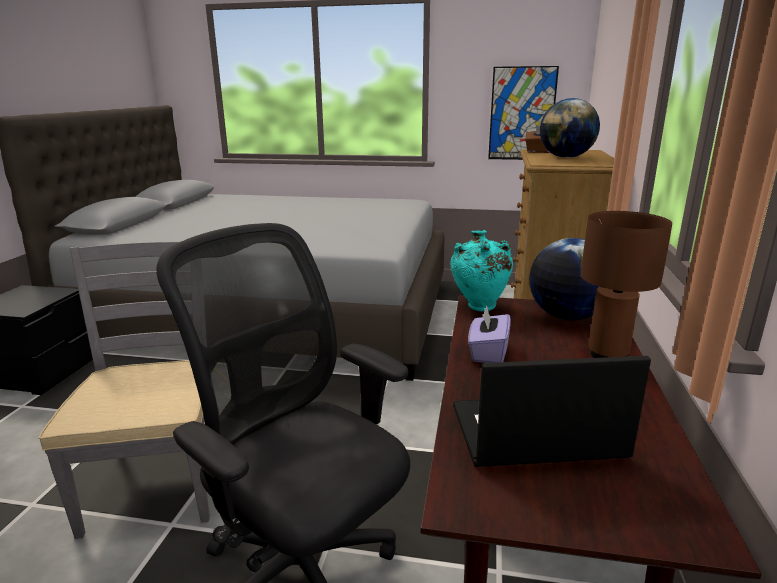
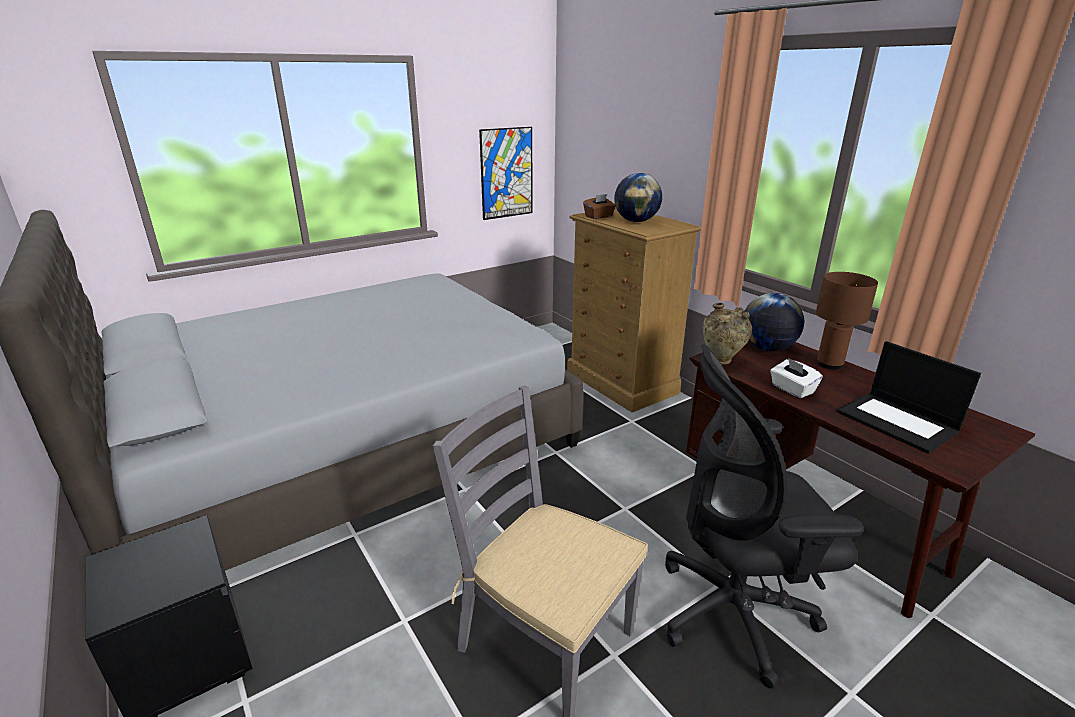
camera: 45 degrees left, 5 degrees up
turquoise vase [451,230,513,312] -> beige vase [702,303,752,365]
laptop [453,356,651,467] -> laptop turned 75 degrees counterclockwise [837,341,981,454]
purple tissue box [468,306,511,363] -> white tissue box [770,358,823,398]

